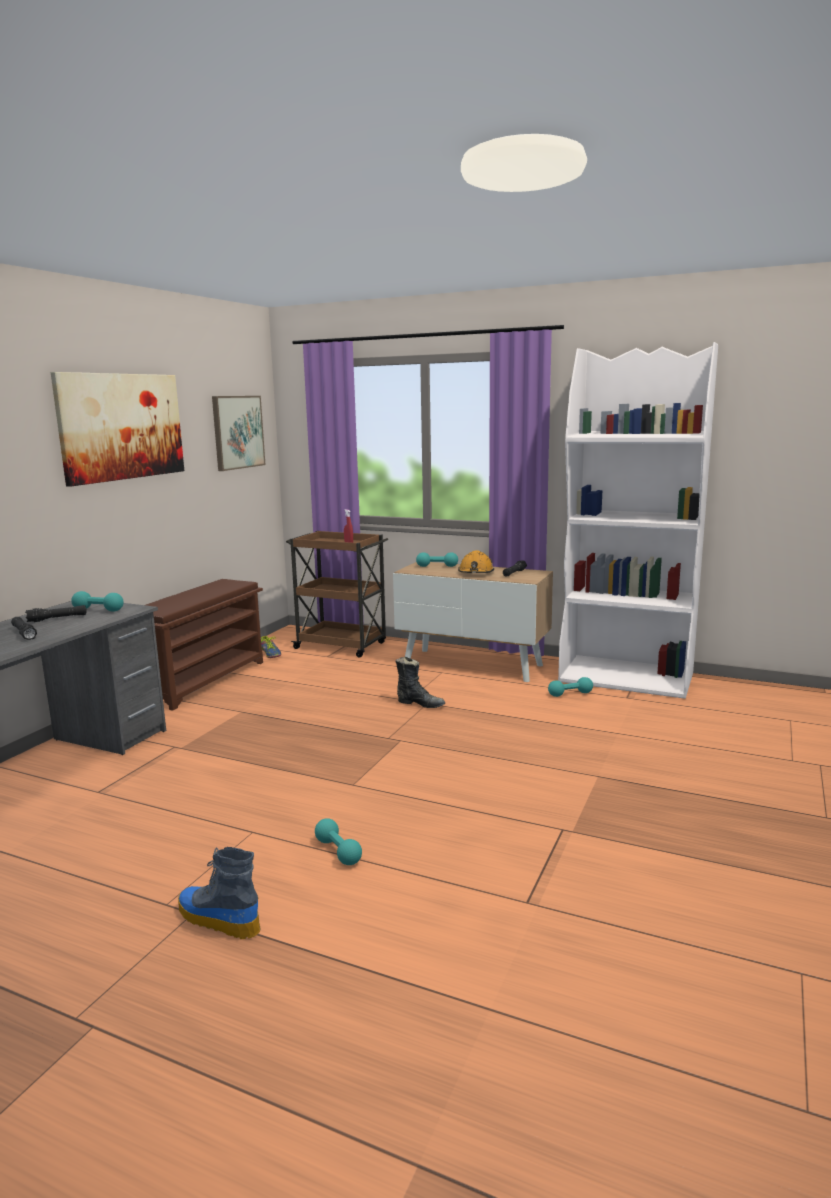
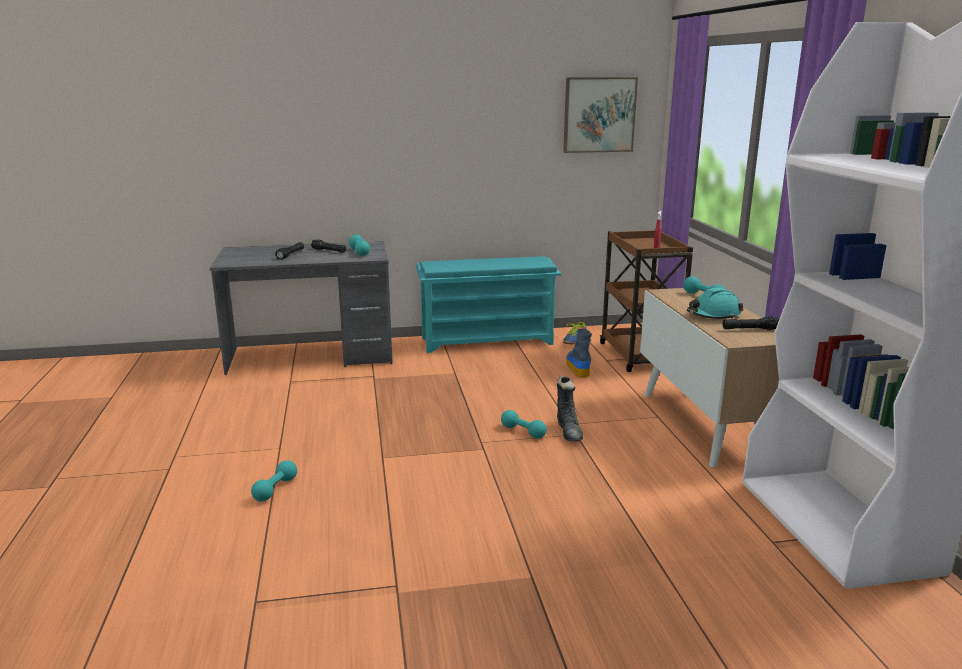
camera: 55 degrees right, 5 degrees up
picture [51,372,184,487] -> none
brown shoe rack [146,579,263,711] -> turquoise shoe rack [416,256,561,353]
boot [178,847,260,939] -> boot moved to [566,329,592,378]
orange hard hat [458,550,494,573] -> turquoise hard hat [687,288,743,319]
turquoise dumbbell [548,677,593,697] -> turquoise dumbbell moved to [501,410,547,439]

